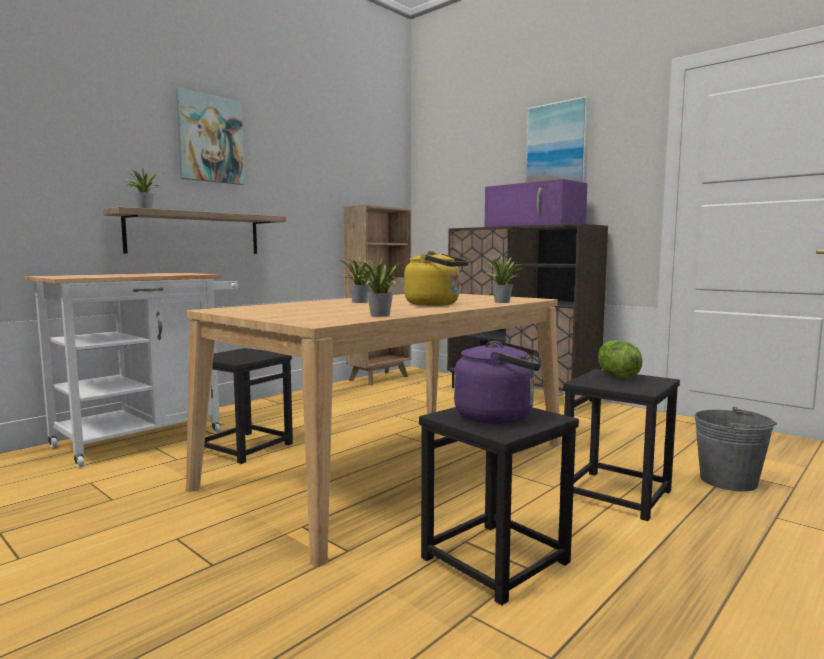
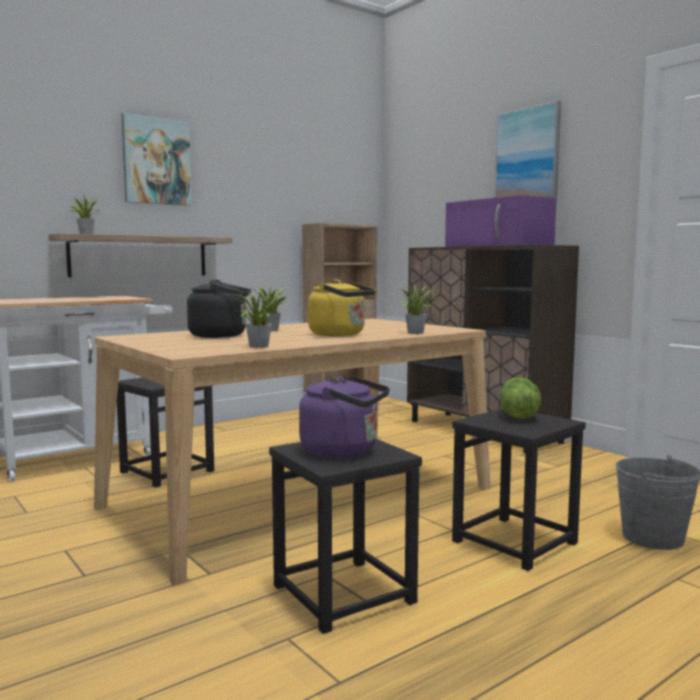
camera: 10 degrees right, 0 degrees up
none -> black kettle [187,280,251,338]

